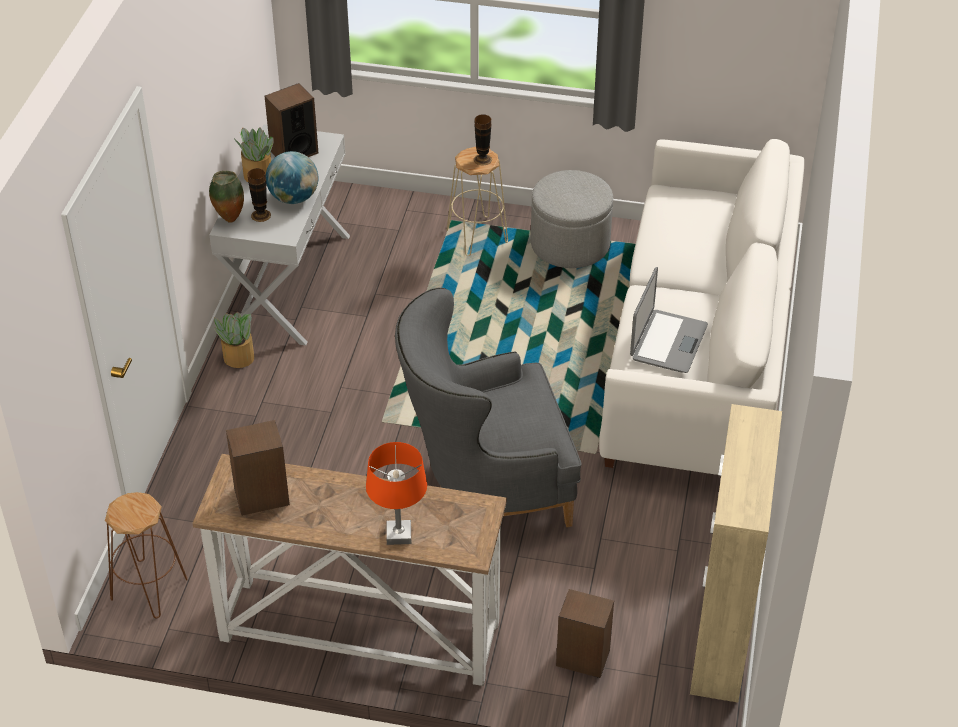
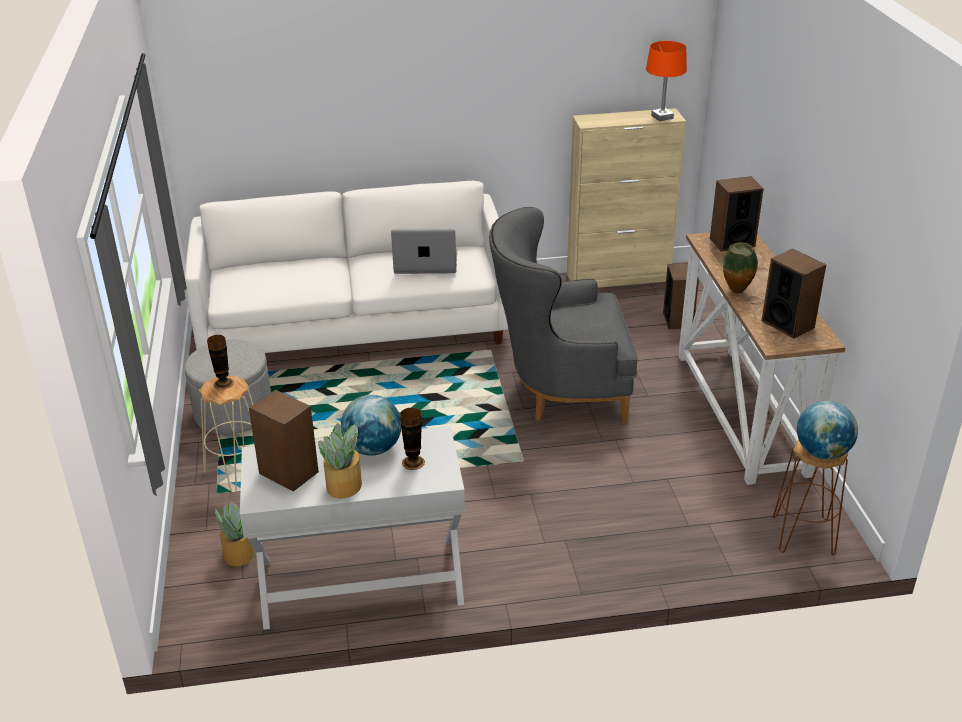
camera: 110 degrees left, 10 degrees down
vase [209,171,244,223] -> vase moved to [723,242,758,294]
potted plant [214,312,254,368] -> potted plant moved to [215,502,254,566]
orange table lamp [366,442,427,545] -> orange table lamp moved to [646,41,687,121]
grey armchair [395,287,582,527] -> grey armchair turned 120 degrees clockwise [489,207,638,423]
none -> speaker [710,176,764,251]
none -> globe [797,401,858,459]

